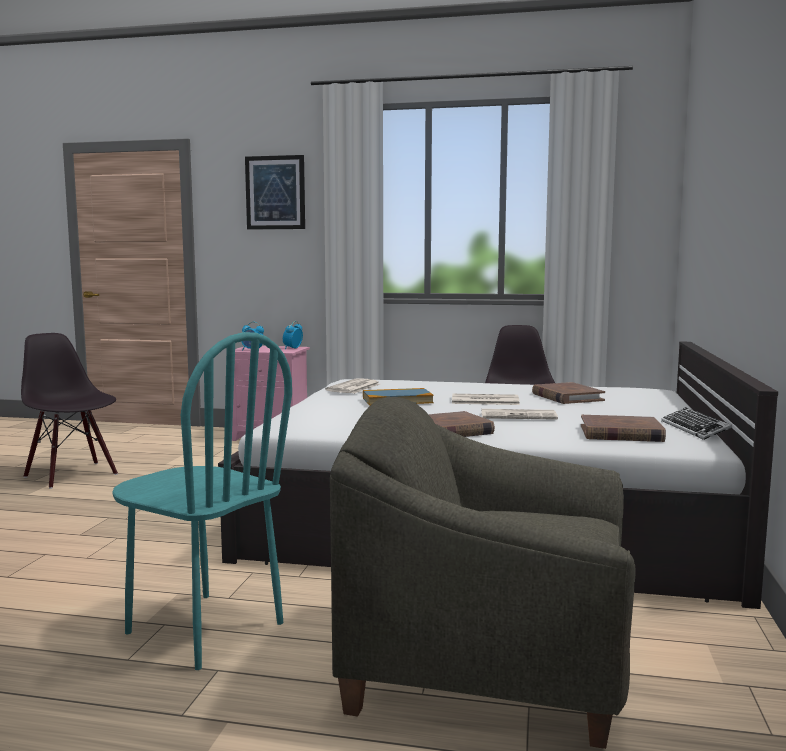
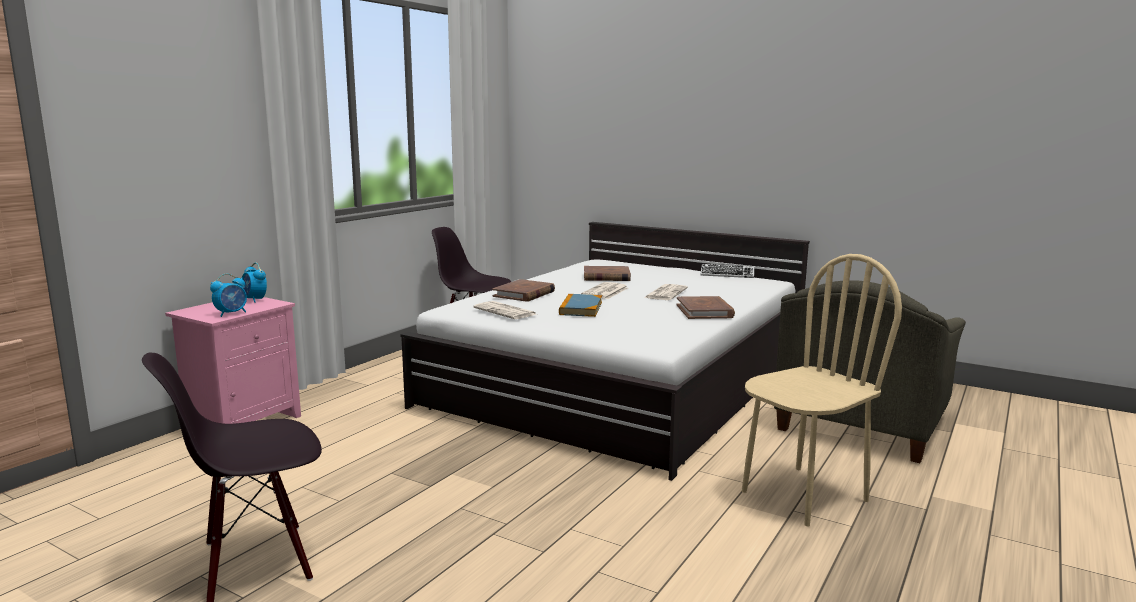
camera: 70 degrees left, 5 degrees up
turquoise chair [112,332,292,670] -> beige chair [742,254,902,526]
picture [245,155,305,229] -> none
brown book [581,415,666,442] -> brown book moved to [492,279,555,302]

